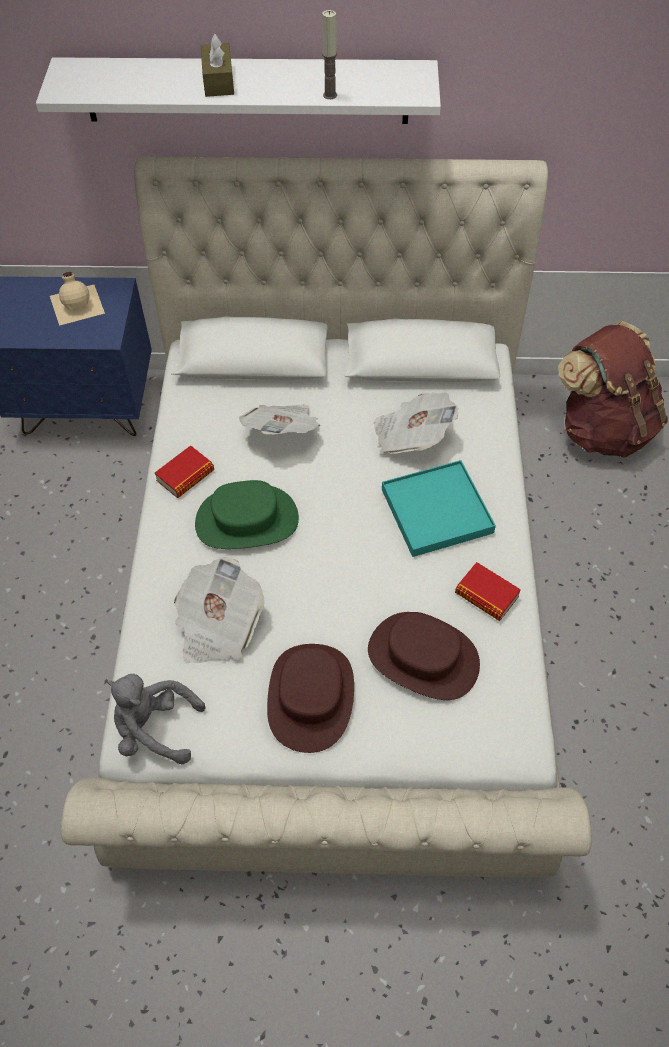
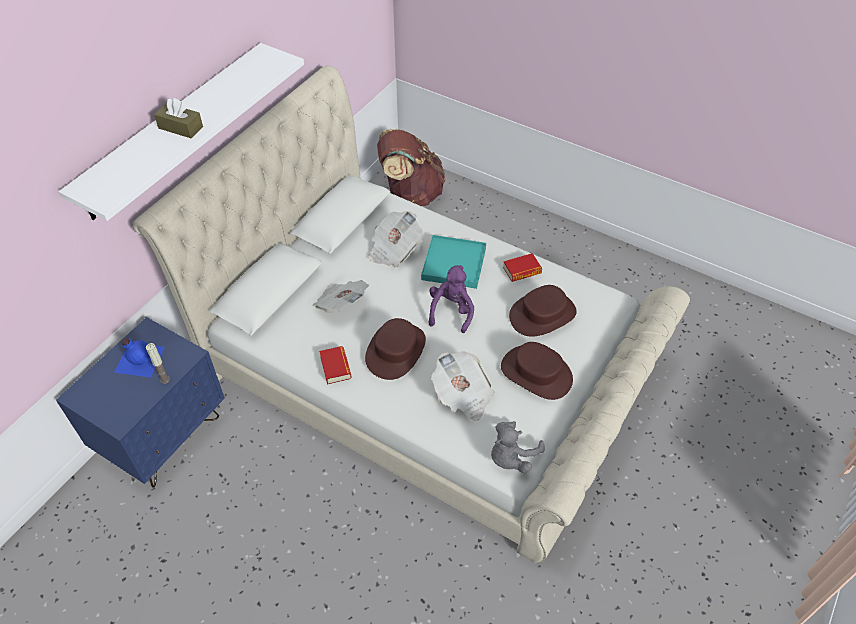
camera: 60 degrees left, 5 degrees down
beige bottle [50,272,105,326] -> blue bottle [114,339,165,377]
green hat [195,480,299,549] -> brown hat [365,318,426,380]
candle [322,10,337,99] -> candle moved to [146,343,170,384]
none -> purple plush toy [429,265,474,333]

